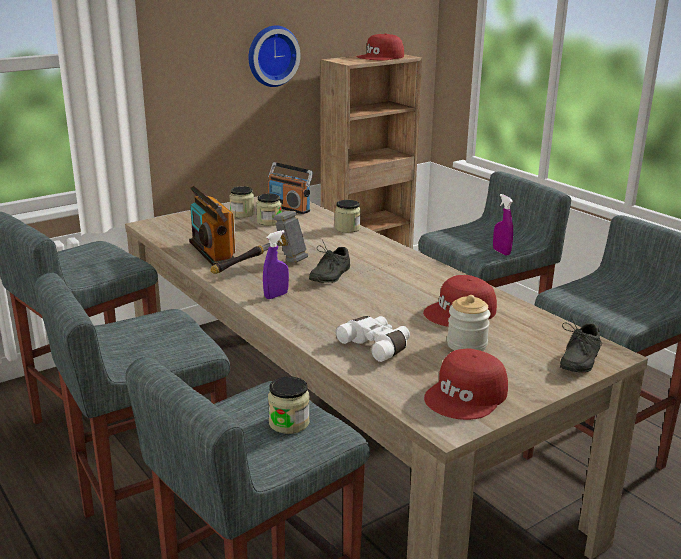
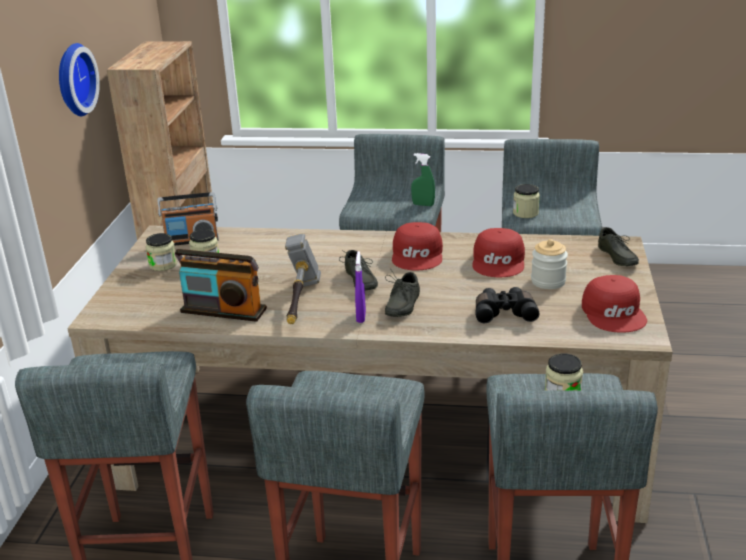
camera: 45 degrees left, 5 degrees up
jar [335,200,361,233] -> jar moved to [513,184,540,218]
white binoculars [336,316,410,362] -> black binoculars [476,287,540,323]
red cap [357,33,404,61] -> red cap moved to [392,222,443,270]
purple spray bottle [493,194,513,256] -> green spray bottle [411,153,435,206]
none -> grey shoe [385,269,420,317]

